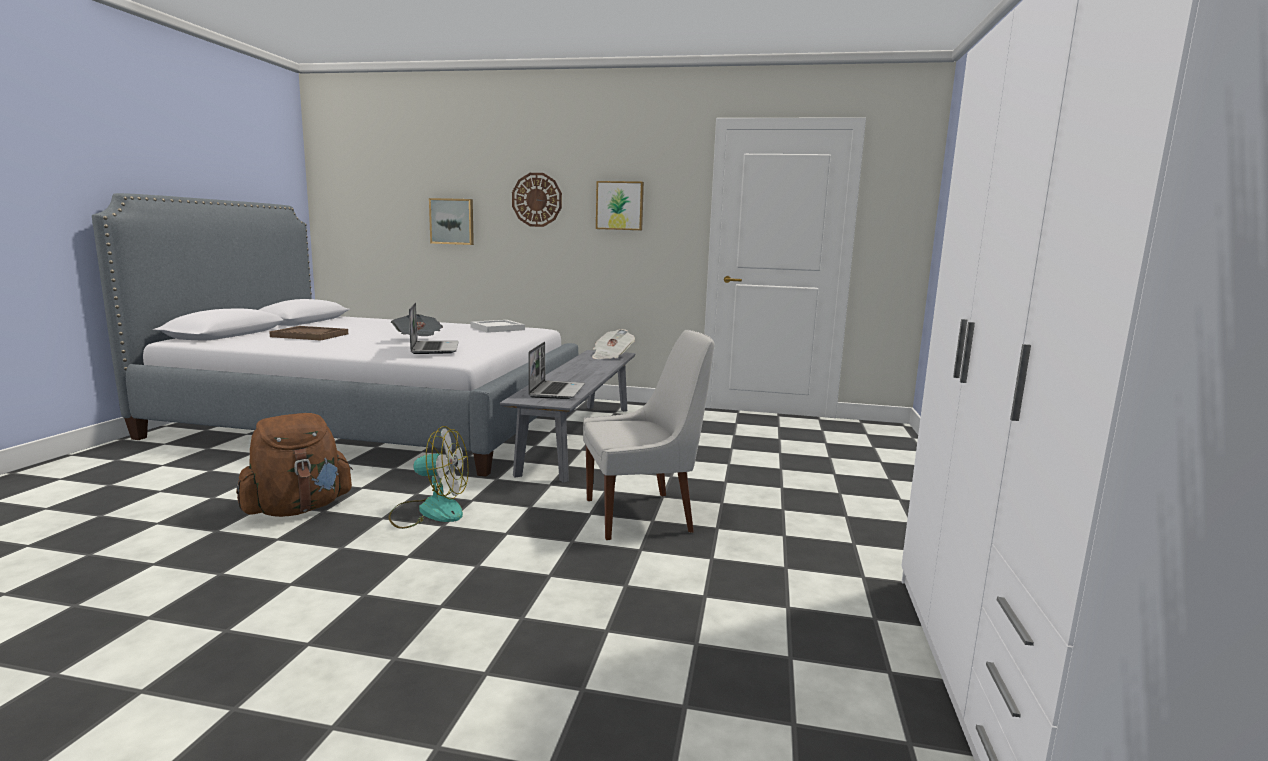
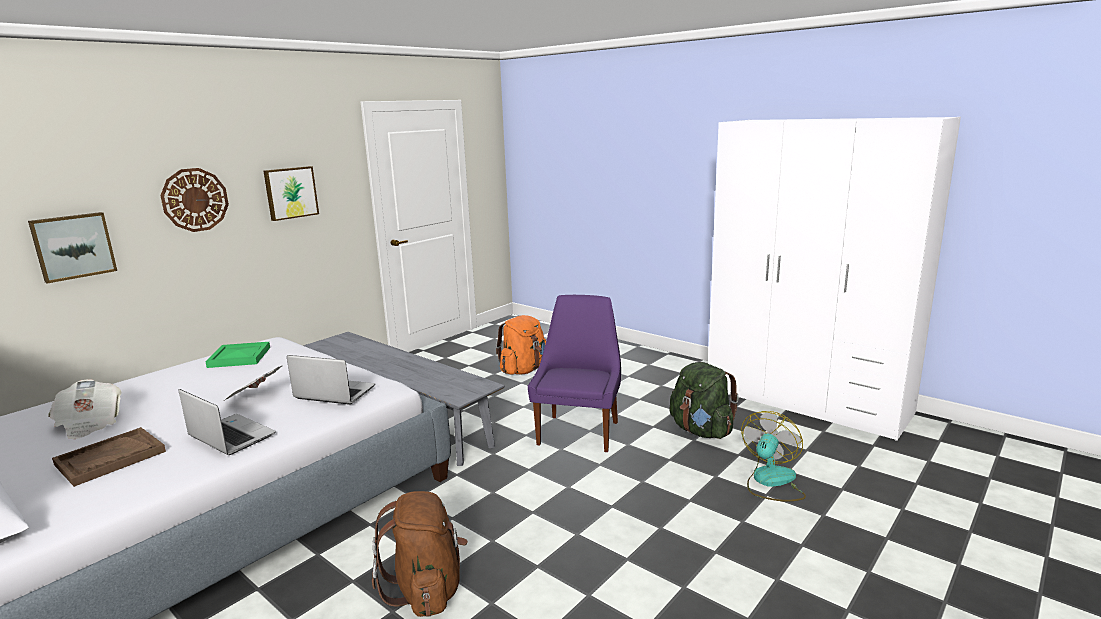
camera: 60 degrees left, 5 degrees up
fan [388,426,469,529] -> fan moved to [741,411,806,502]
white tray [471,320,525,333] -> green tray [205,342,270,368]
laptop [528,342,585,399] -> laptop moved to [178,389,276,455]
white chair [583,330,714,540] -> purple chair [528,295,621,452]
newspaper [592,329,635,359] -> newspaper moved to [48,379,121,439]
none -> orange backpack [496,315,546,375]
none -> green backpack [669,362,739,439]

